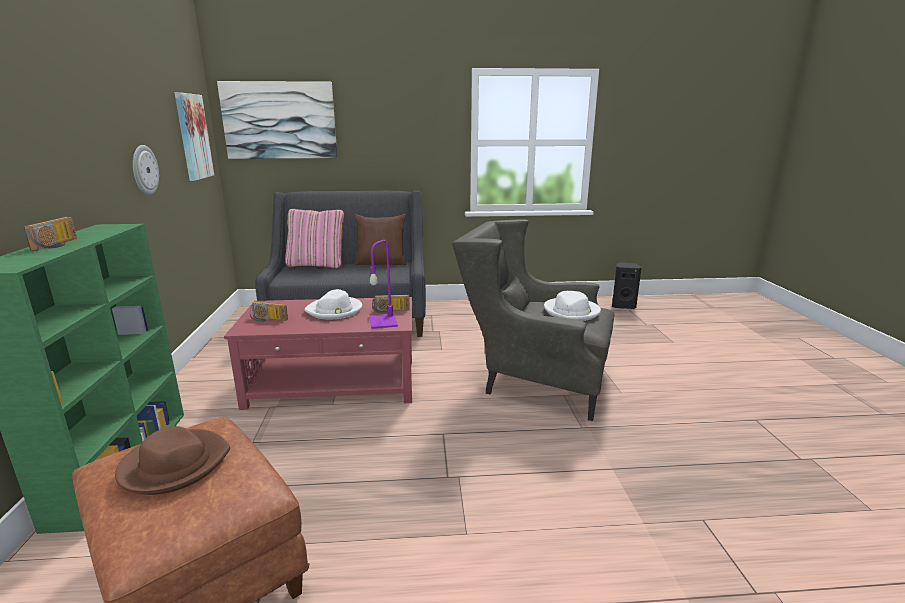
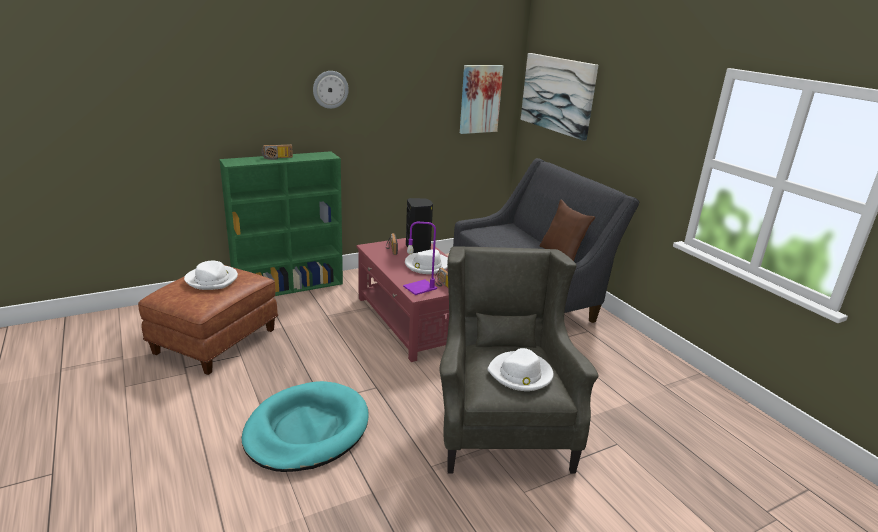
camera: 65 degrees right, 5 degrees up
brown hat [115,426,230,495] -> white hat [184,261,238,290]
wall clock [133,145,159,195] -> wall clock moved to [313,71,349,109]
pink pillow [285,208,345,269] -> none
black speaker [612,262,641,309] -> black speaker moved to [406,198,433,253]
none -> turquoise dog bed [242,381,369,472]

